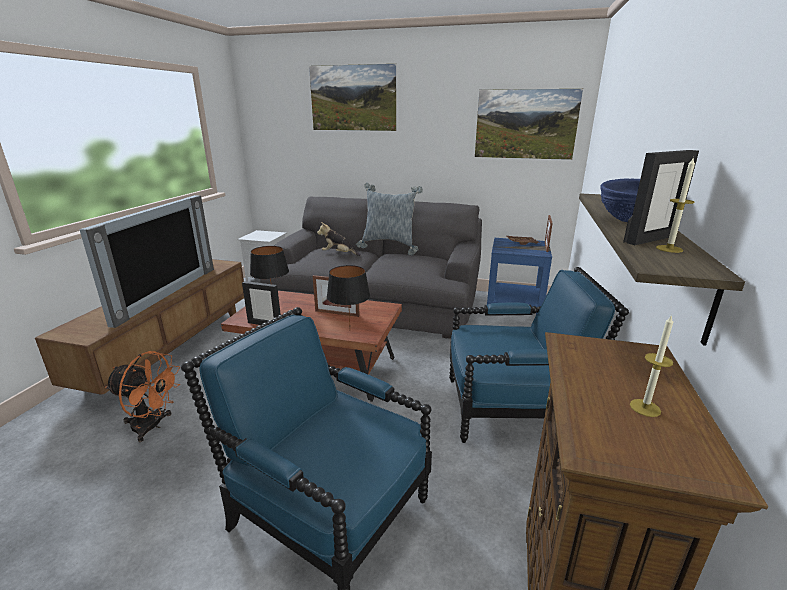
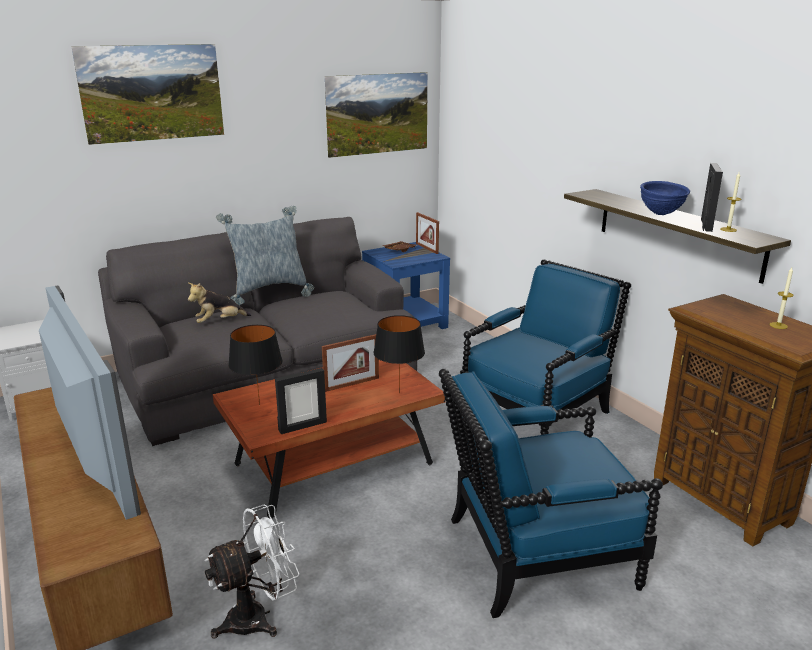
camera: 45 degrees left, 0 degrees up
orange fan [105,351,181,442] -> white fan [204,505,299,639]

